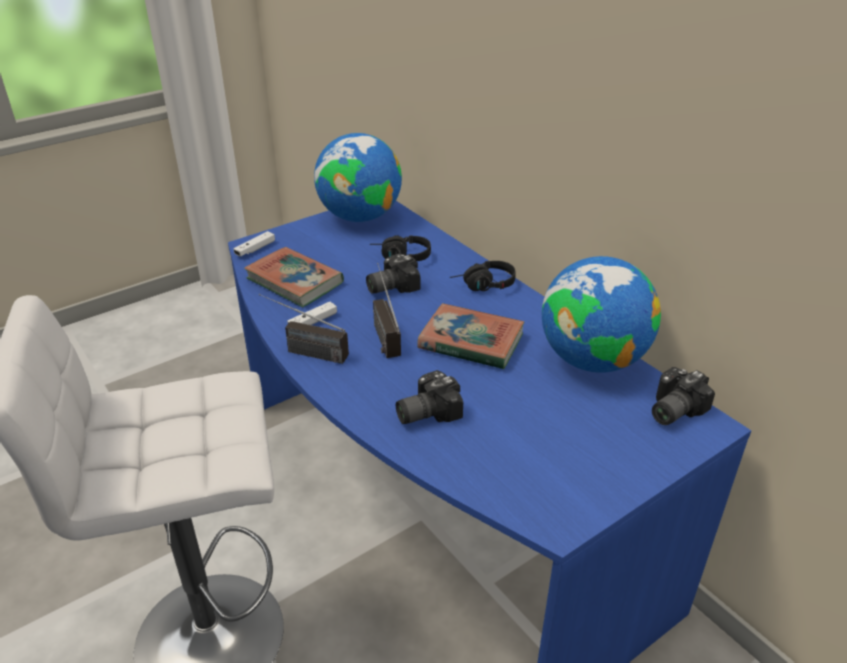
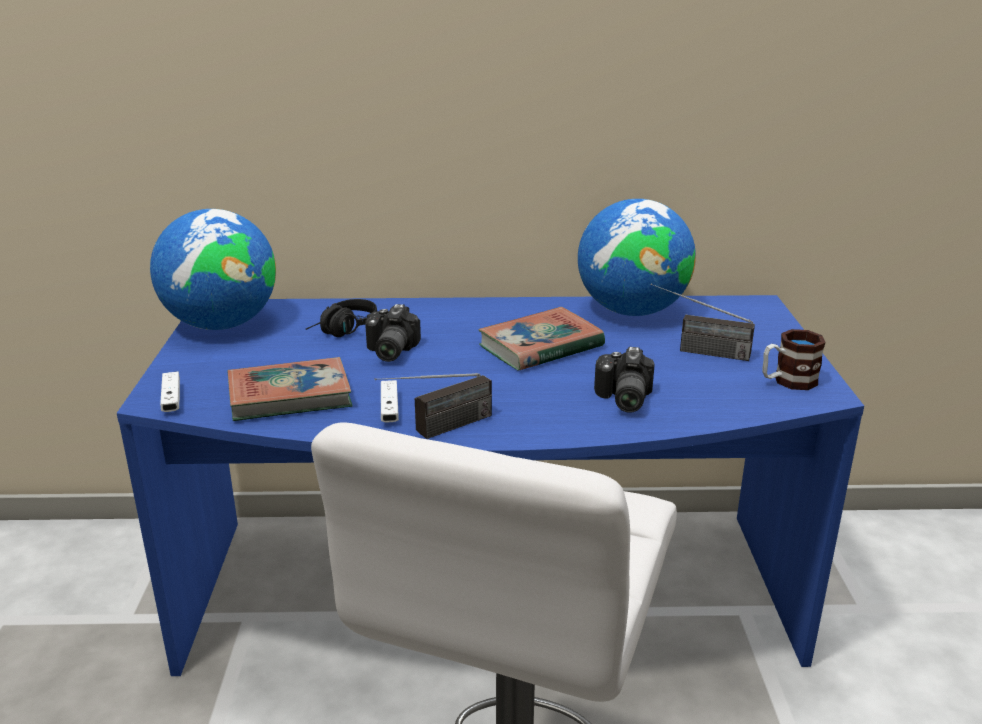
camera: 55 degrees left, 10 degrees down
radio [373,263,401,358] -> radio moved to [651,284,755,361]
black headphones [450,261,516,291] -> none
camera [652,367,715,425] -> none
none -> mug [762,329,826,390]

